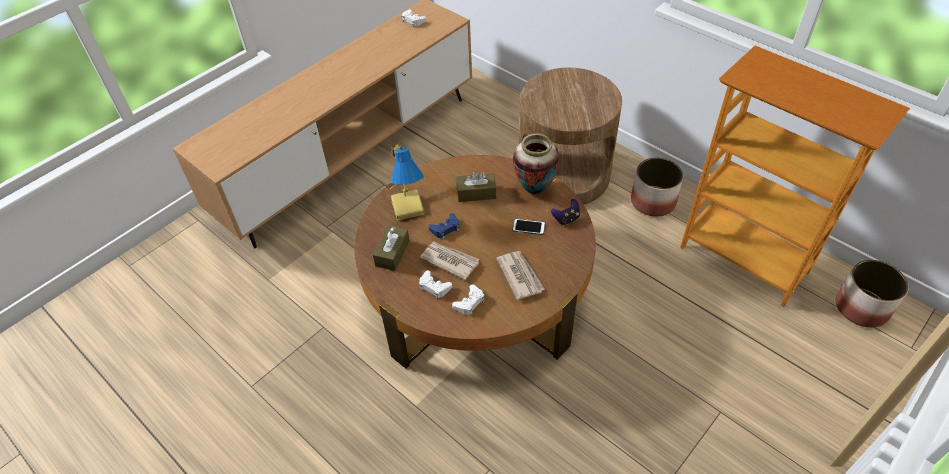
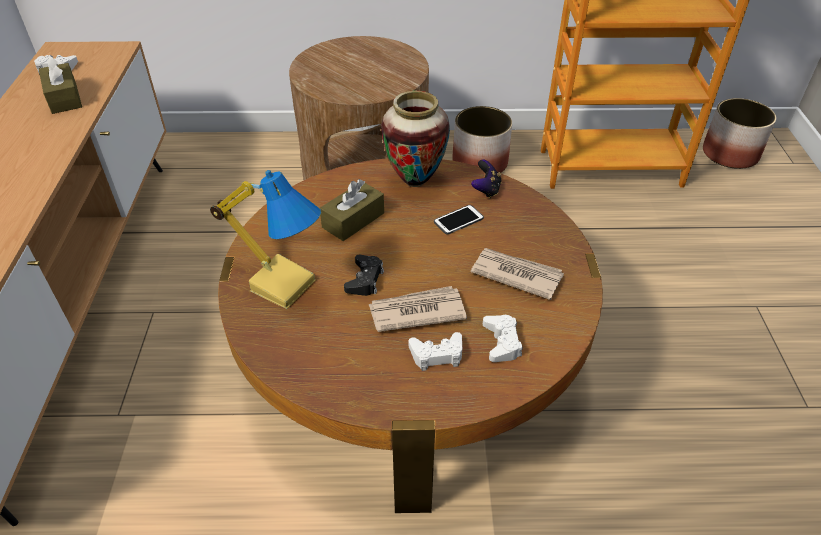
camera: 45 degrees left, 5 degrees down
brown tissue box [373,225,410,271] -> brown tissue box moved to [39,55,82,114]
blue game controller [429,213,459,239] -> black game controller [344,255,384,296]

